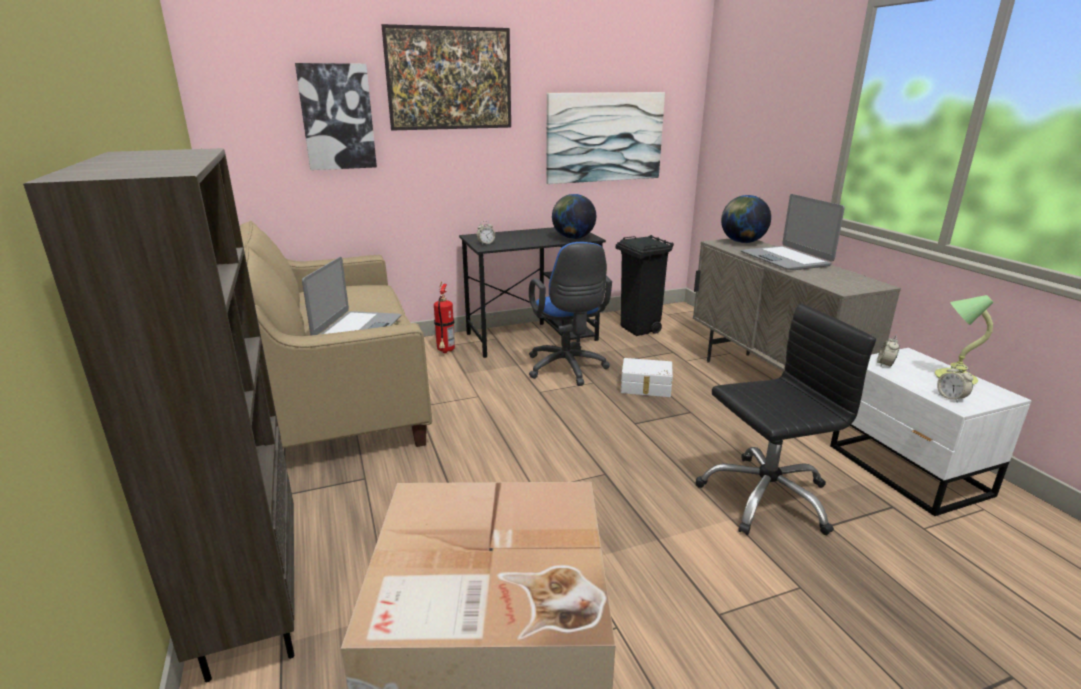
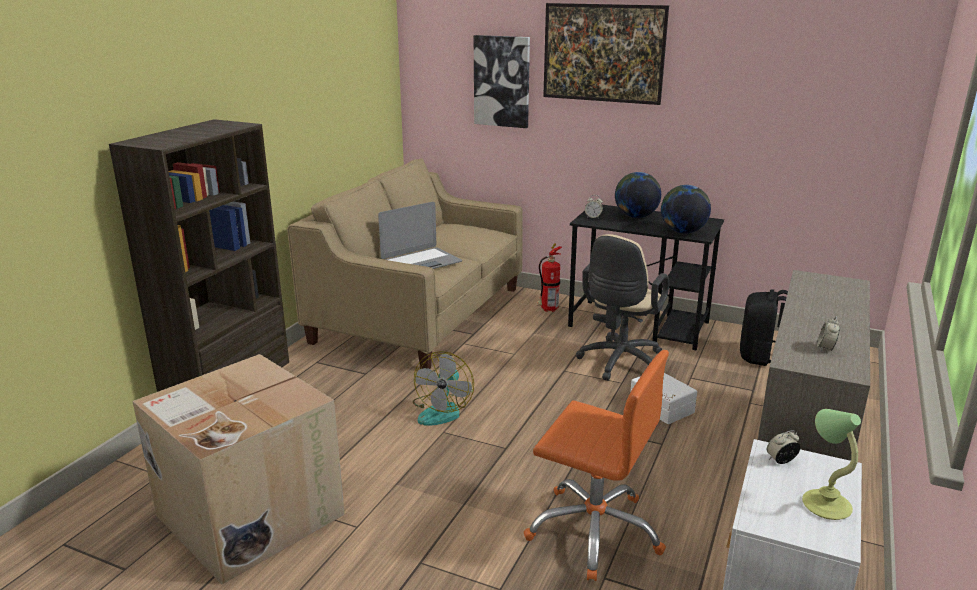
camera: 45 degrees right, 0 degrees up
blue office chair [529,242,612,386] -> beige office chair [576,234,669,381]
picture [546,92,665,184] -> none
black trash can [616,235,674,336] -> black backpack [740,290,788,366]
black office chair [696,303,876,535] -> orange office chair [524,350,669,581]
globe [721,195,771,243] -> globe moved to [615,172,661,218]
laptop [741,194,845,270] -> none
alarm clock [937,365,973,402] -> alarm clock moved to [817,317,840,351]
none -> fan [413,351,474,426]

